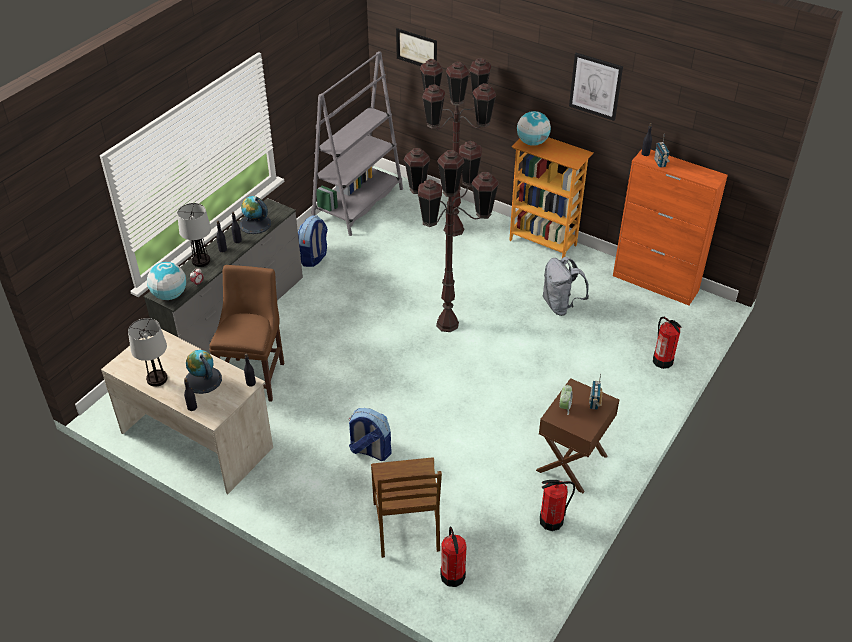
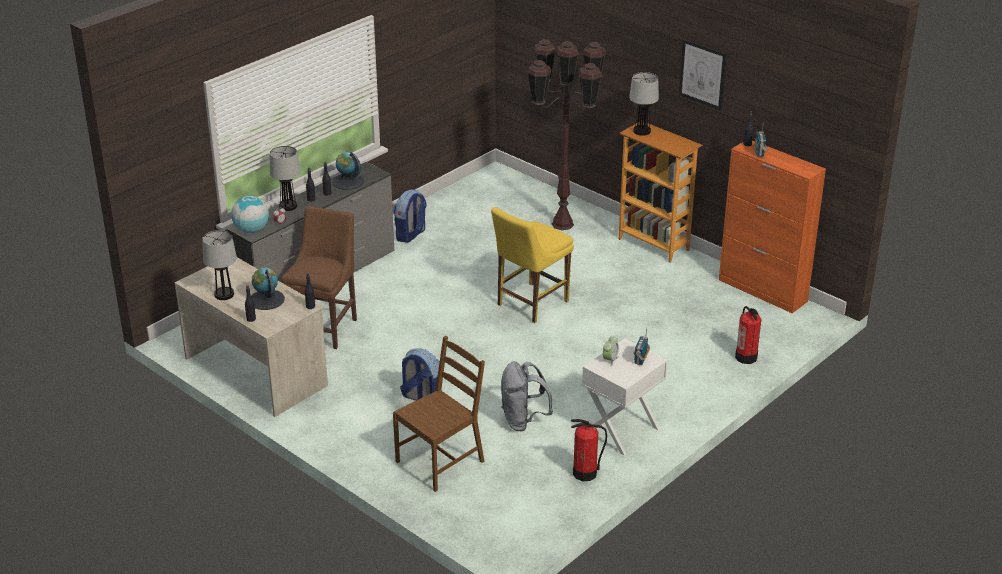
camera: 10 degrees right, 10 degrees down
grey bookcase [311,51,403,236] -> none
brown chair [371,457,442,558] -> brown chair turned 135 degrees counterclockwise [393,336,485,492]
picture [396,28,437,66] -> none
brown floor lamp [404,141,499,332] -> yellow chair [491,207,574,323]
fire extinguisher [440,526,467,587] -> none
globe [517,111,551,146] -> table lamp [629,72,659,136]
brown nightstand [536,378,619,493] -> white nightstand [582,339,667,456]
grey backpack [543,257,589,316] -> grey backpack moved to [501,361,553,432]

